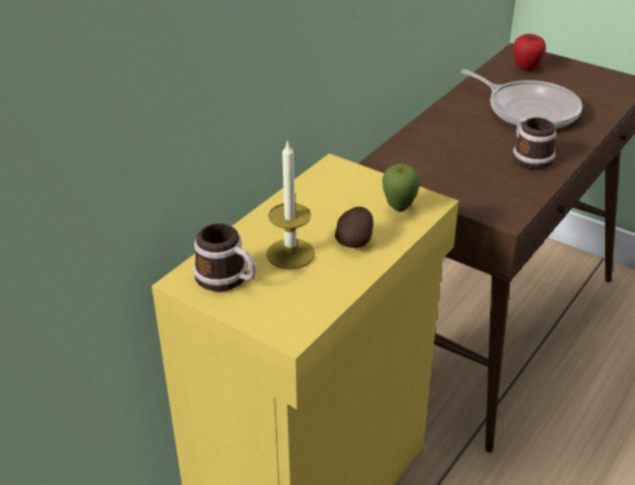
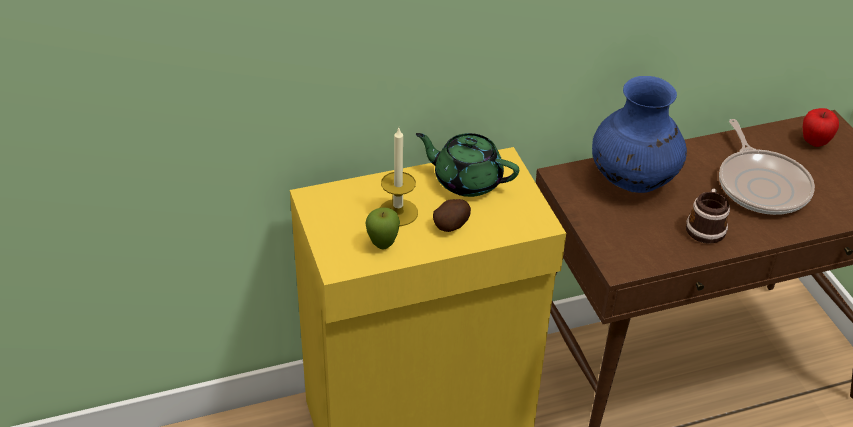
camera: 35 degrees right, 5 degrees up
mug [193,223,256,292] -> none
apple [382,163,420,212] -> apple moved to [365,208,400,249]
none -> green teapot [416,133,519,197]
none -> blue vase [592,76,687,193]

